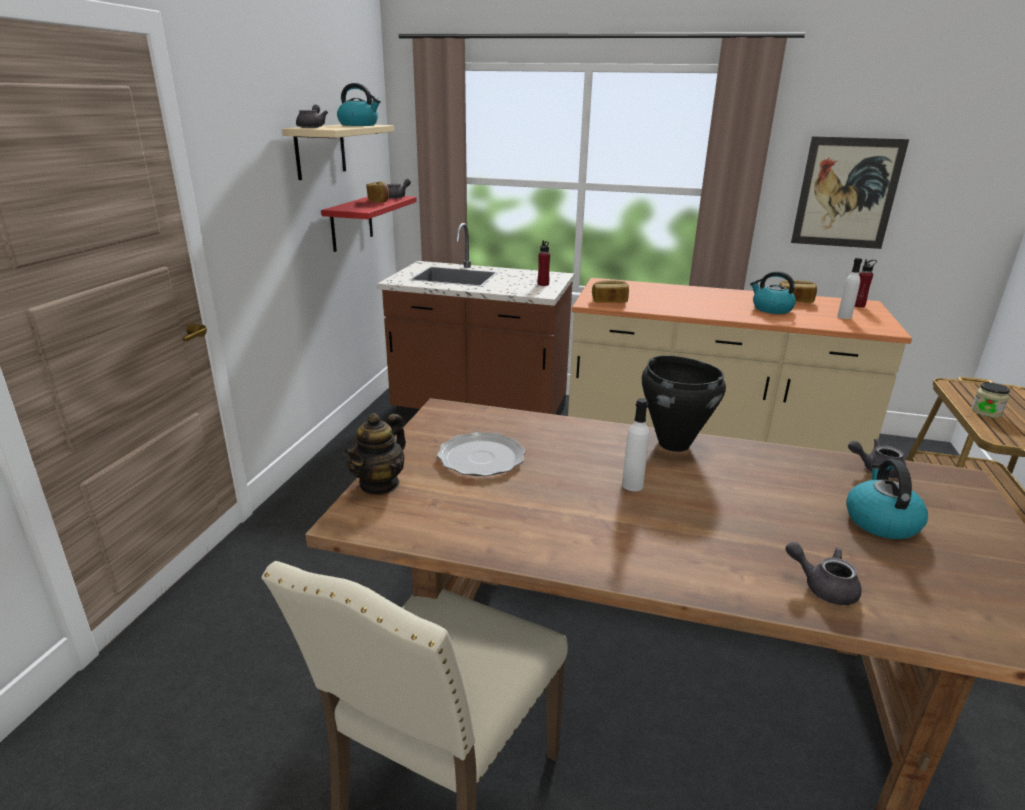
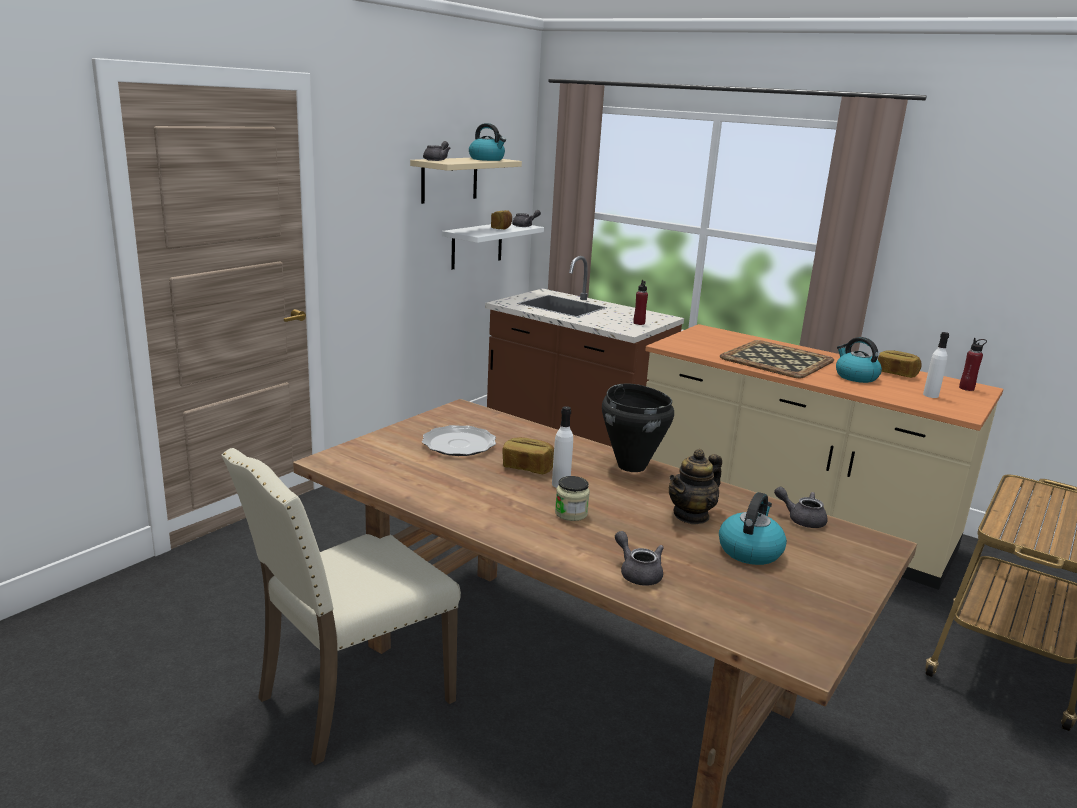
camera: 20 degrees right, 5 degrees down
red shelf [321,196,417,252] -> white shelf [442,223,544,270]
teapot [343,413,406,495] -> teapot moved to [669,449,722,525]
bread [592,280,629,303] -> bread moved to [502,437,554,474]
picture [791,136,909,249] -> none
jar [971,382,1010,418] -> jar moved to [555,476,590,521]
none -> tray [720,340,834,378]

